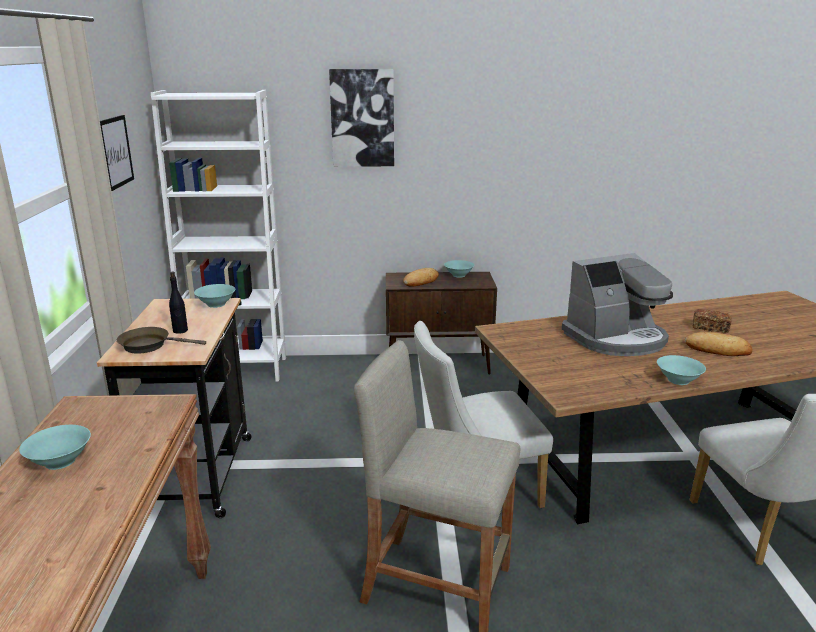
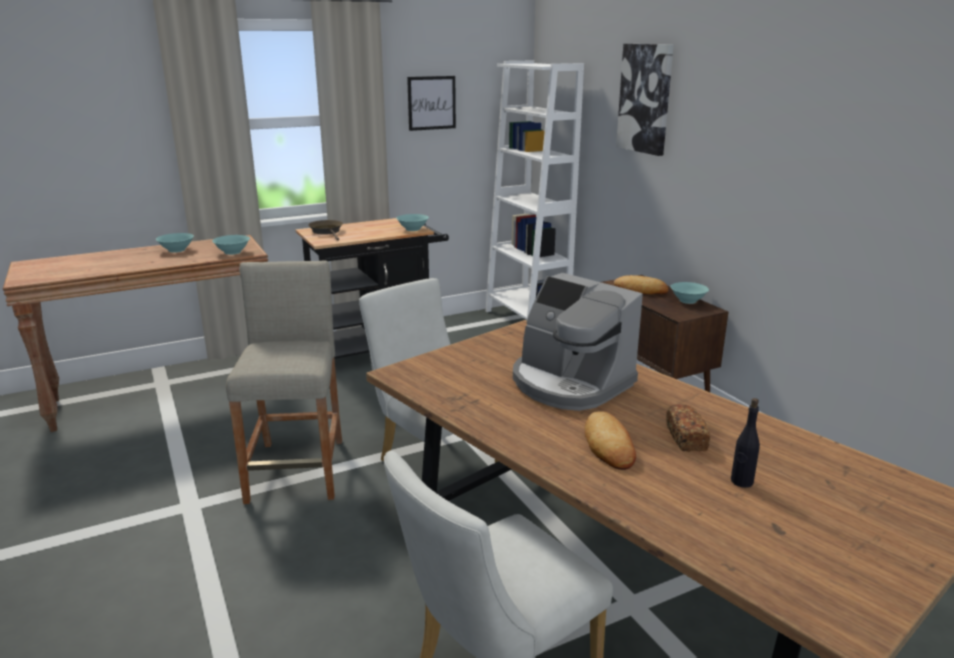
camera: 65 degrees right, 0 degrees up
black bottle [169,272,188,334] -> black bottle moved to [731,398,760,488]
turquoise bowl [657,355,706,385] -> turquoise bowl moved to [212,235,250,255]

